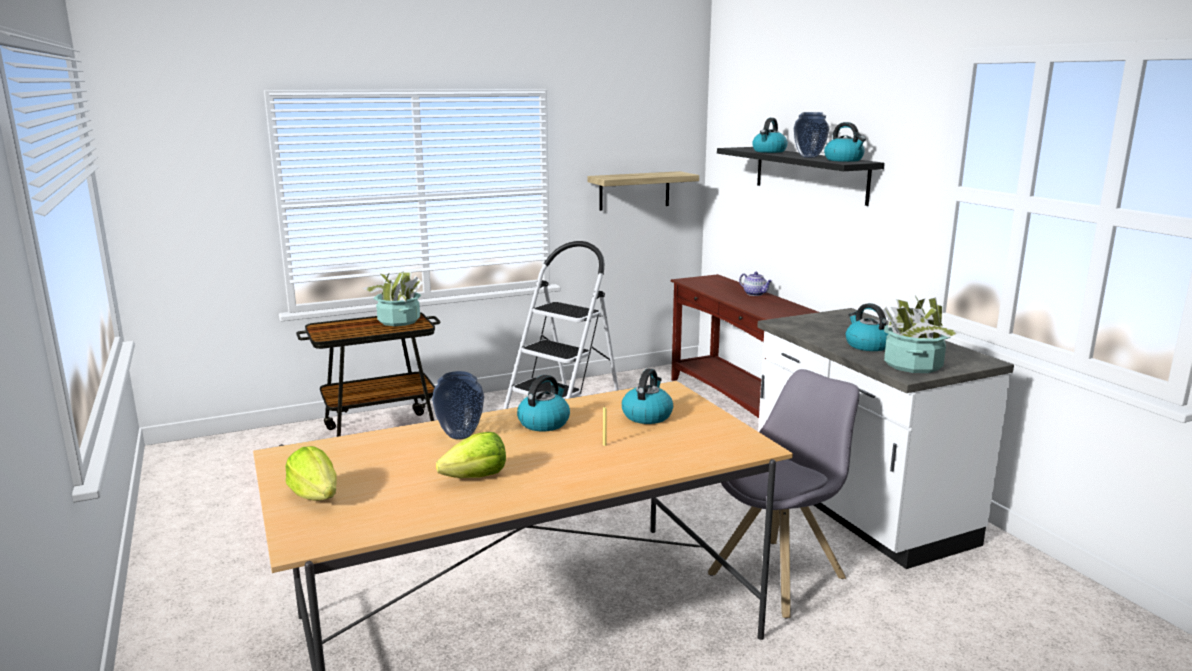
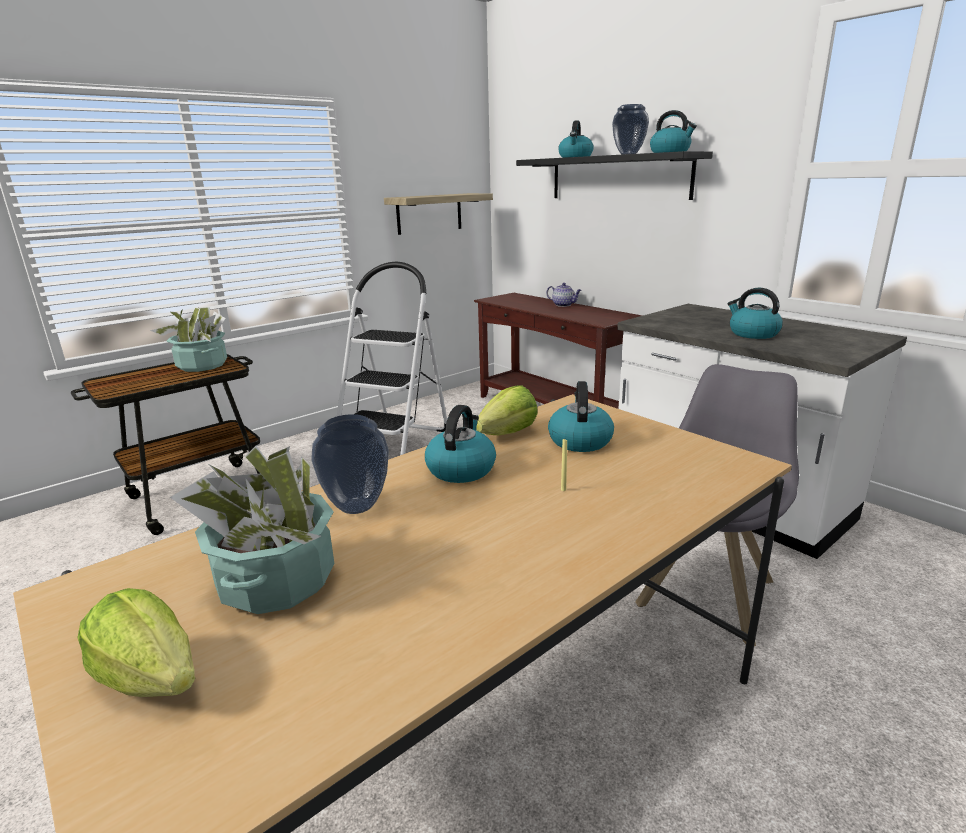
camera: 15 degrees left, 5 degrees up
lettuce [436,432,506,478] -> lettuce moved to [476,385,538,435]
potted plant [883,295,962,373] -> potted plant moved to [170,446,334,614]

